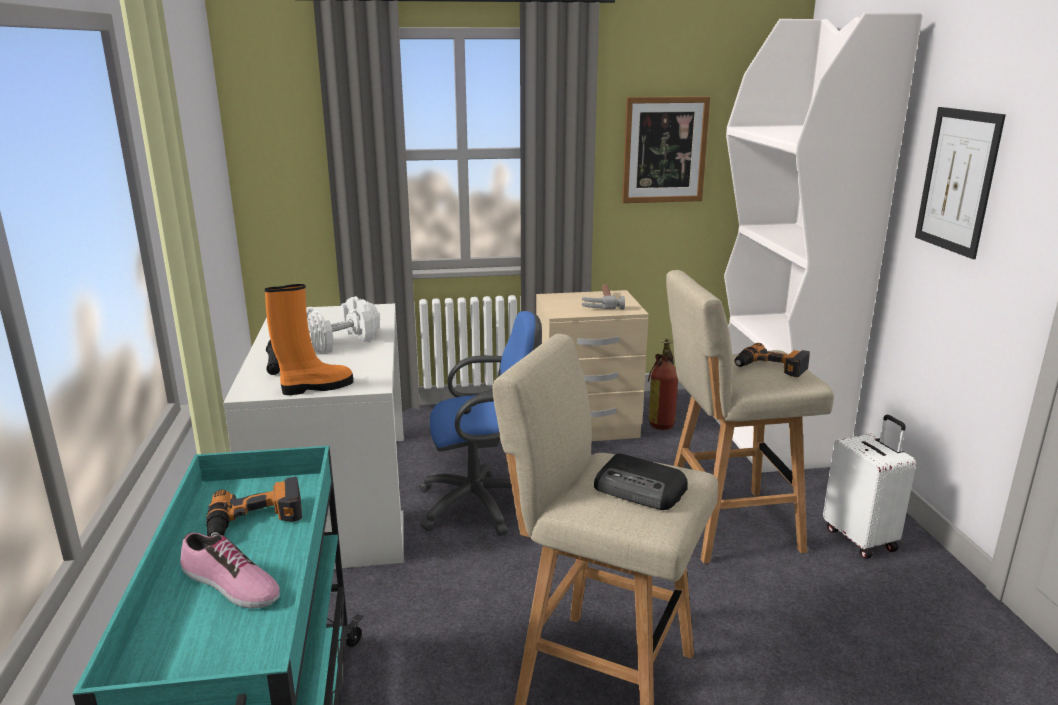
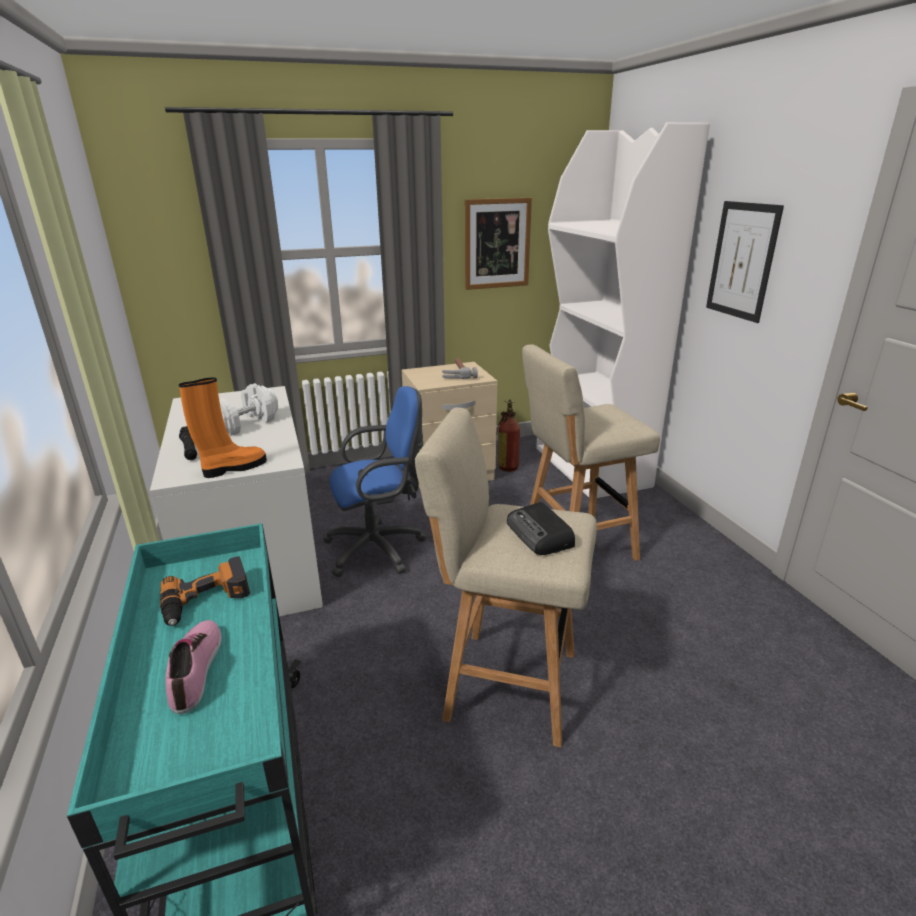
camera: 10 degrees left, 5 degrees up
shoe [180,532,280,609] -> shoe turned 120 degrees counterclockwise [165,620,222,714]
radio [594,453,688,510] -> radio turned 45 degrees clockwise [507,502,575,555]
power drill [735,343,810,377] -> none
white suitcase [823,415,916,559] -> none

